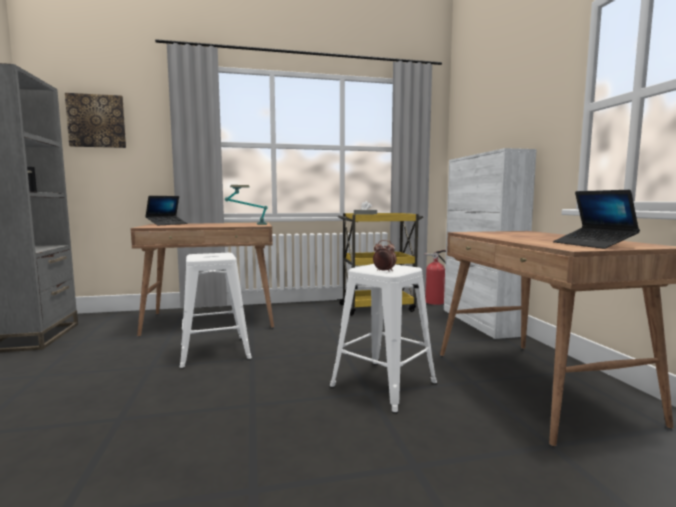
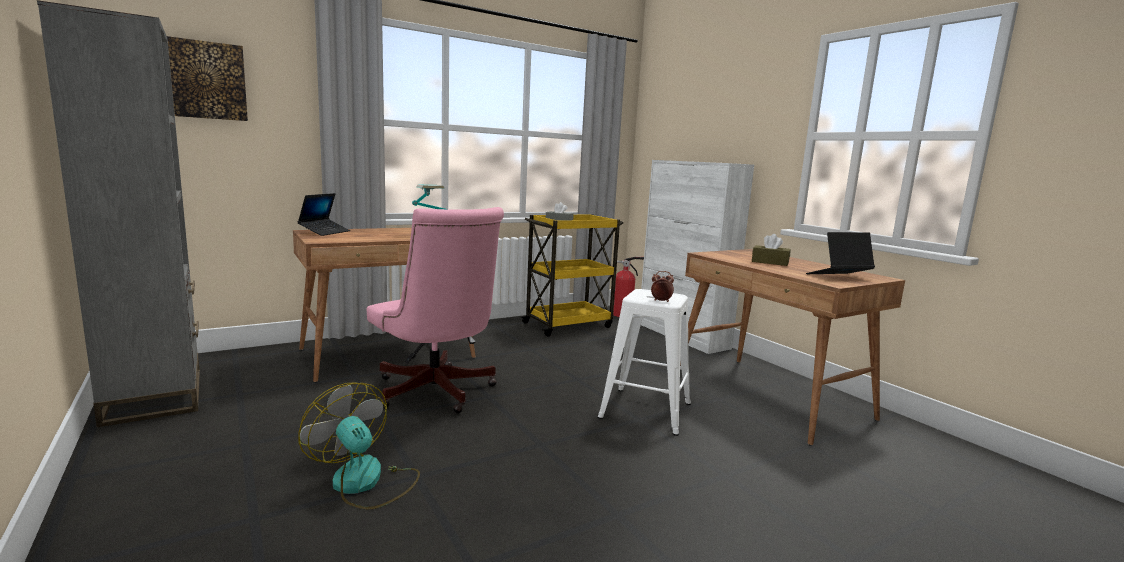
camera: 20 degrees left, 5 degrees up
white stool [179,253,252,369] -> pink office chair [366,207,504,413]
laptop [553,190,640,249] -> laptop turned 105 degrees clockwise [806,232,875,274]
none -> fan [298,382,420,510]
none -> brown tissue box [752,234,791,266]

